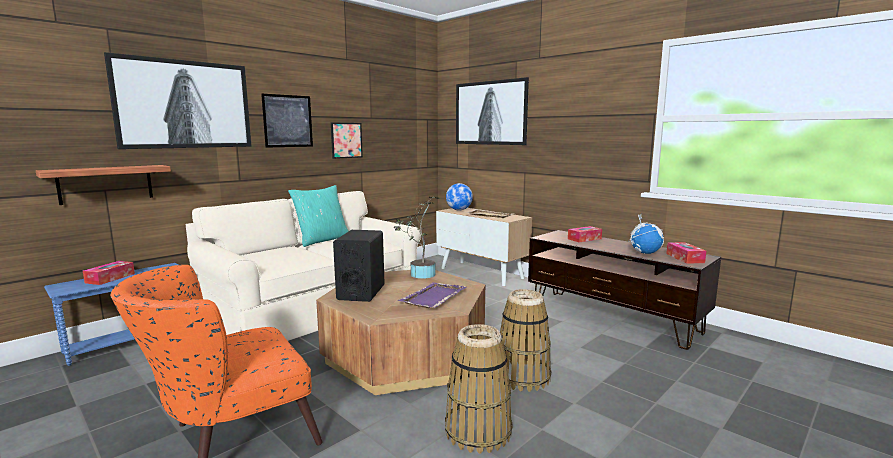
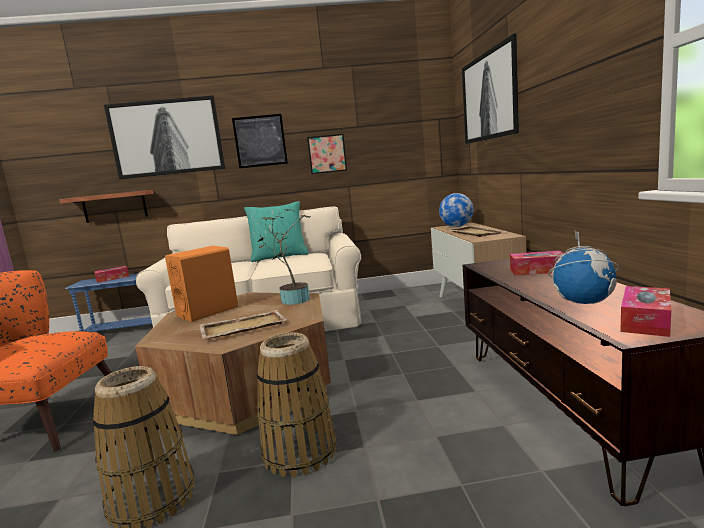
camera: 40 degrees right, 0 degrees up
black speaker [333,230,385,302] -> orange speaker [165,246,238,322]
purple tray [397,282,467,308] -> beige tray [199,310,287,339]

